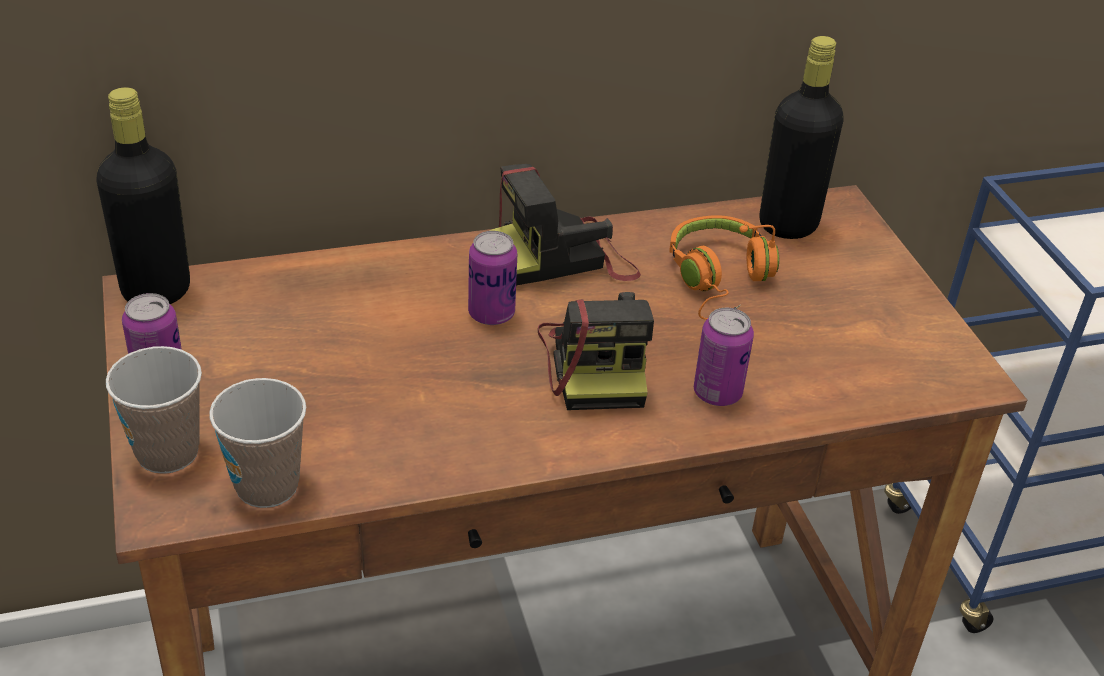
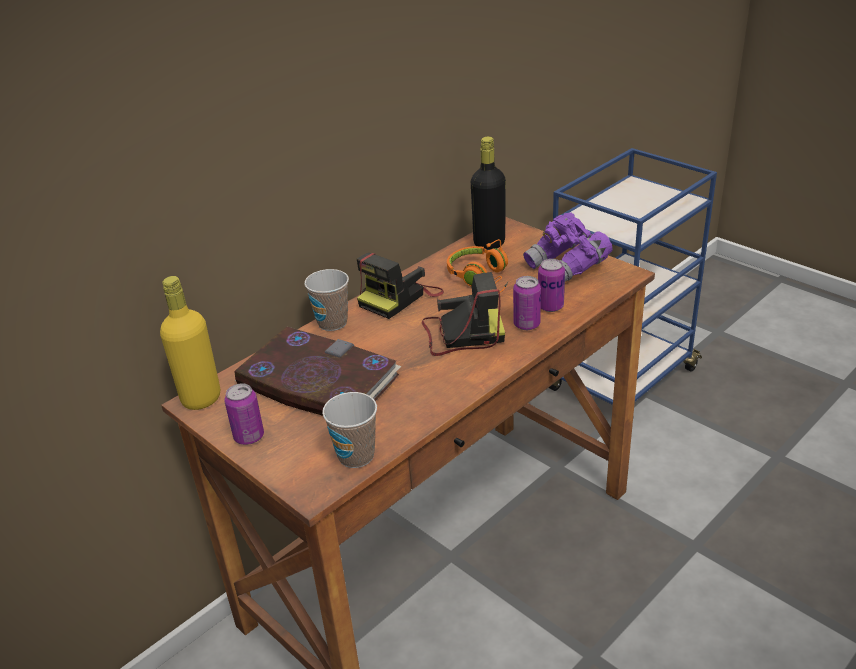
camera: 25 degrees left, 5 degrees down
black bottle [96,87,190,304] -> yellow bottle [160,276,220,410]
cup [106,346,202,474] -> cup moved to [304,269,349,331]
can [468,231,517,325] -> can moved to [538,259,565,312]
camera [538,292,654,410] -> camera turned 60 degrees counterclockwise [422,272,505,356]
none -> book [235,327,401,416]
none -> purple binoculars [523,212,613,281]

